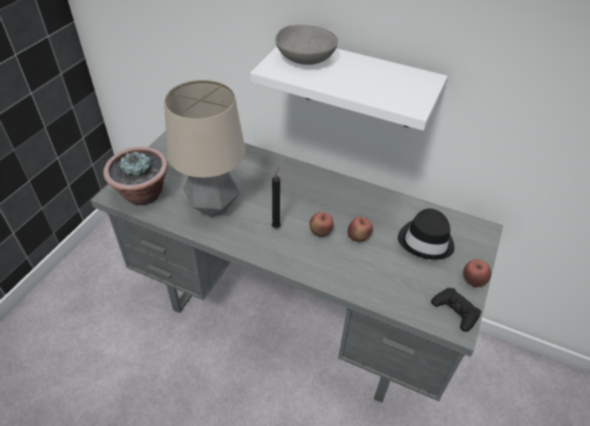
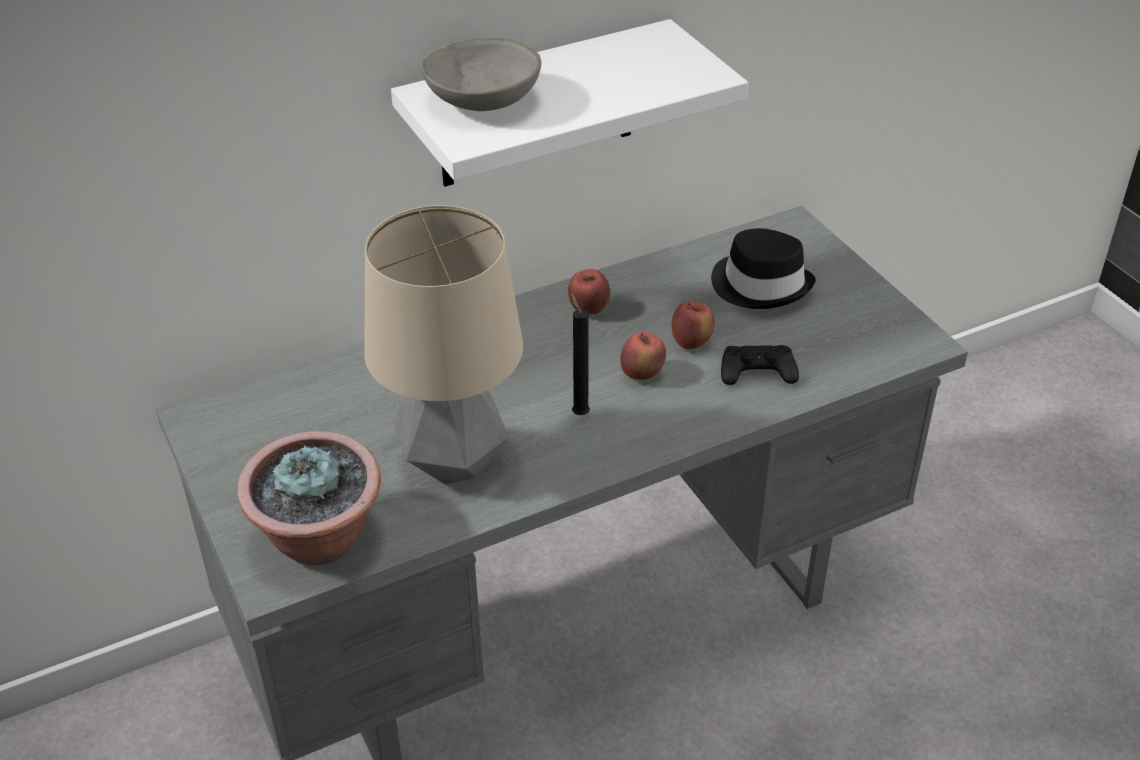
camera: 50 degrees left, 5 degrees down
black game controller [431,288,481,332] -> black game controller moved to [721,345,799,385]
apple [463,259,491,287] -> apple moved to [568,269,610,315]

